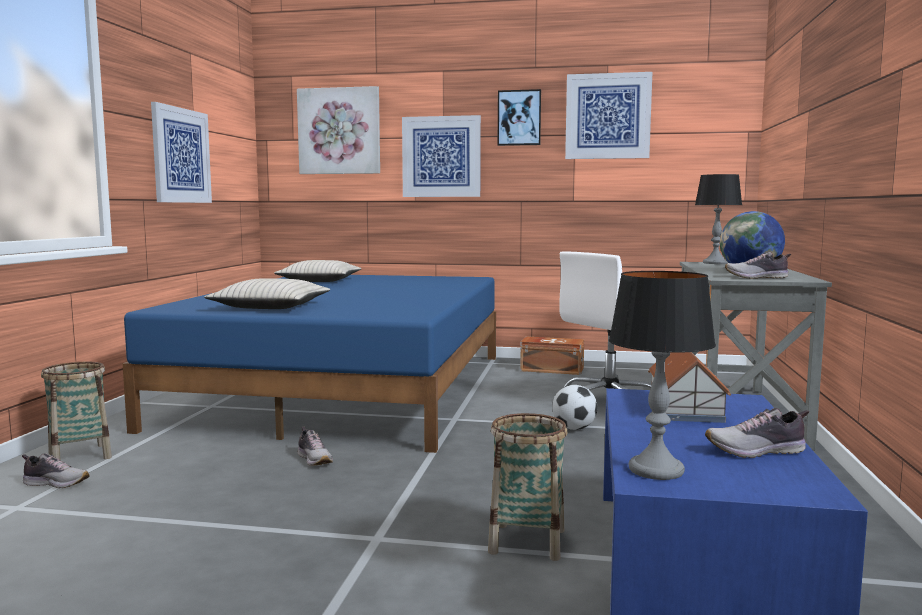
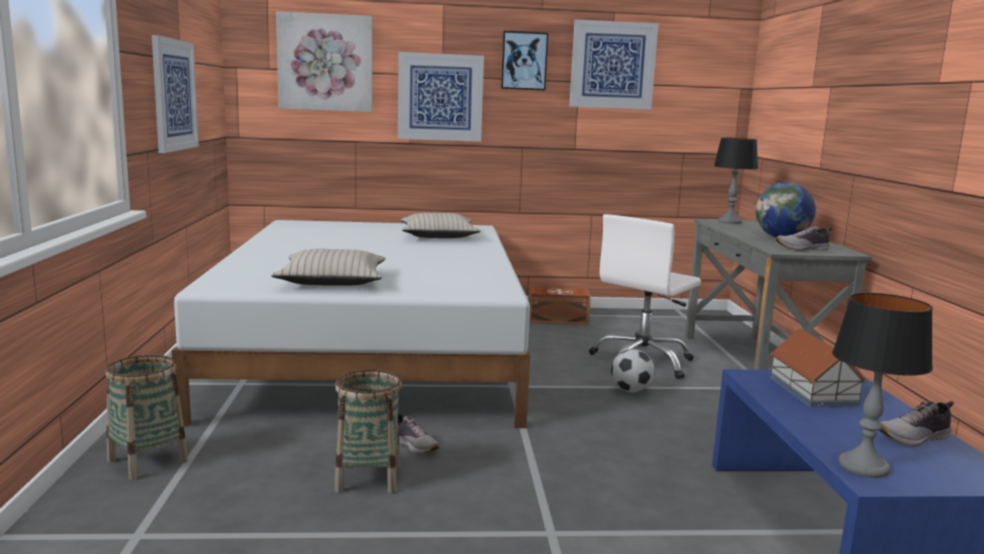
camera: 15 degrees left, 5 degrees up
shoe [22,453,90,488] -> none
blue bed [122,275,496,453] -> white bed [171,220,530,428]
beige pillow [274,260,361,282] -> beige pillow moved to [401,213,481,238]
basket [488,413,568,561] -> basket moved to [334,369,402,493]

